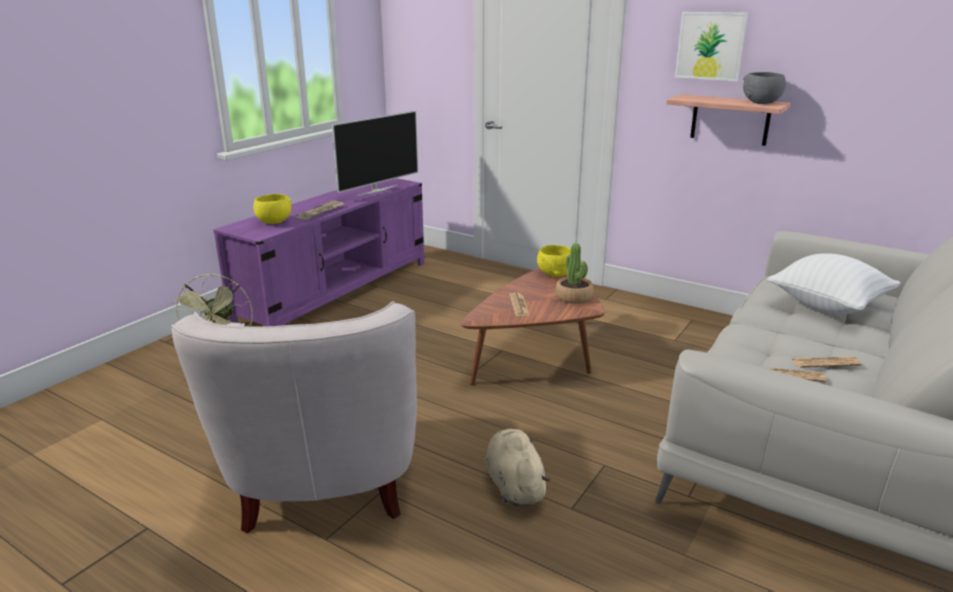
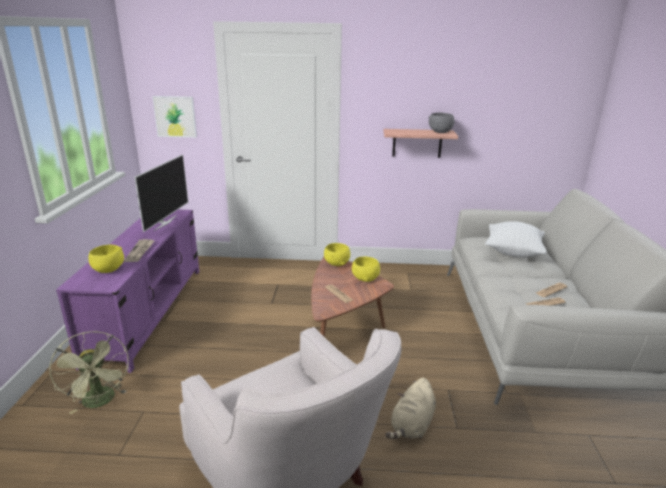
camera: 30 degrees left, 0 degrees up
beige plush toy [486,429,550,506] -> beige plush toy turned 105 degrees counterclockwise [385,378,436,439]
potted plant [555,243,594,304] -> yellow bowl [352,257,380,282]
picture [675,12,748,82] -> picture moved to [152,96,197,138]

